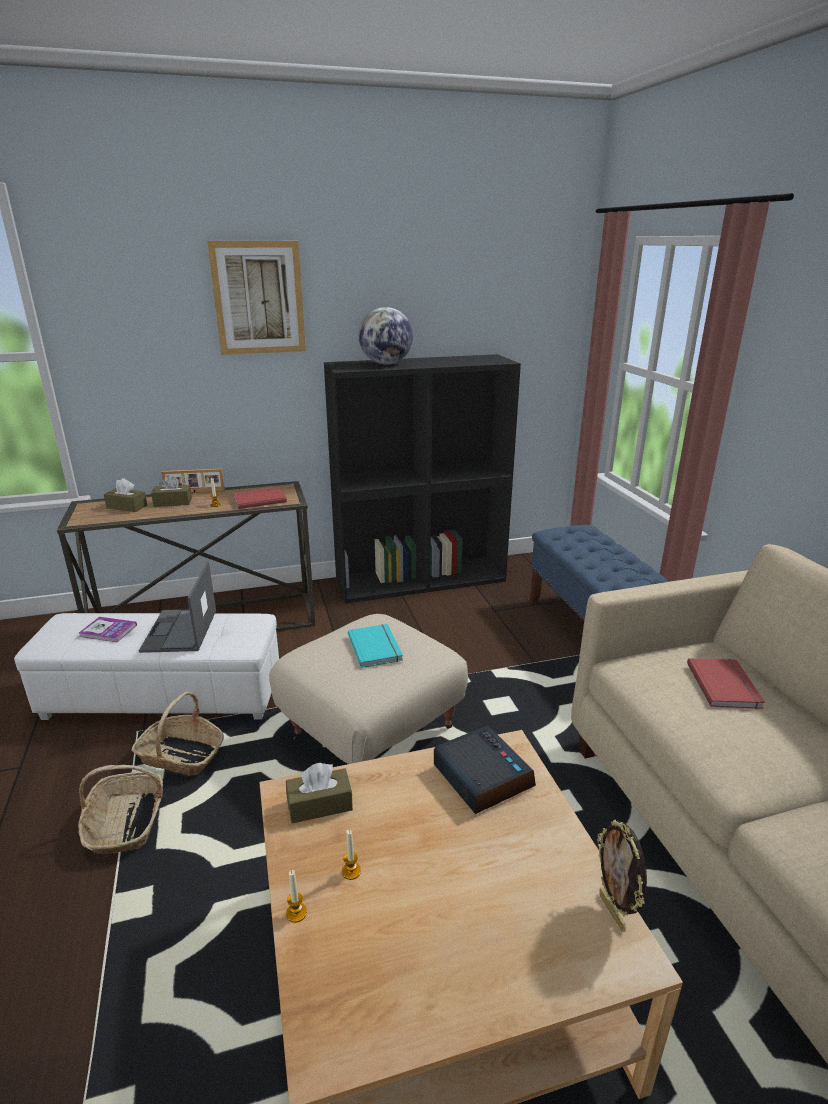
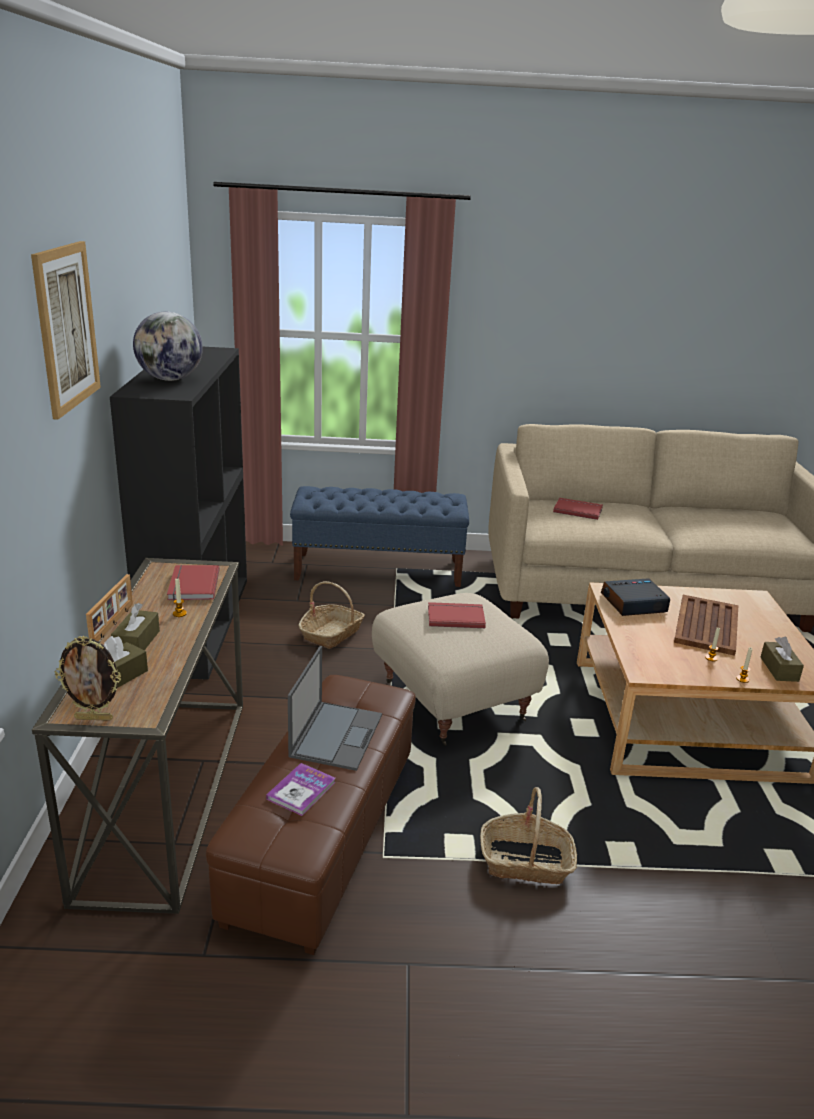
camera: 75 degrees left, 0 degrees up
white ottoman [14,613,279,720] -> brown ottoman [206,675,416,955]
basket [131,692,224,776] -> basket moved to [298,581,365,649]
laptop [139,562,216,653] -> laptop turned 90 degrees counterclockwise [288,646,382,771]
brown tissue box [286,763,353,823] -> brown tissue box moved to [761,637,804,682]
turquoise book [348,624,403,668] -> red book [428,602,486,628]
picture frame [597,819,647,932] -> picture frame moved to [55,636,121,721]
none -> brown tray [674,595,738,656]

